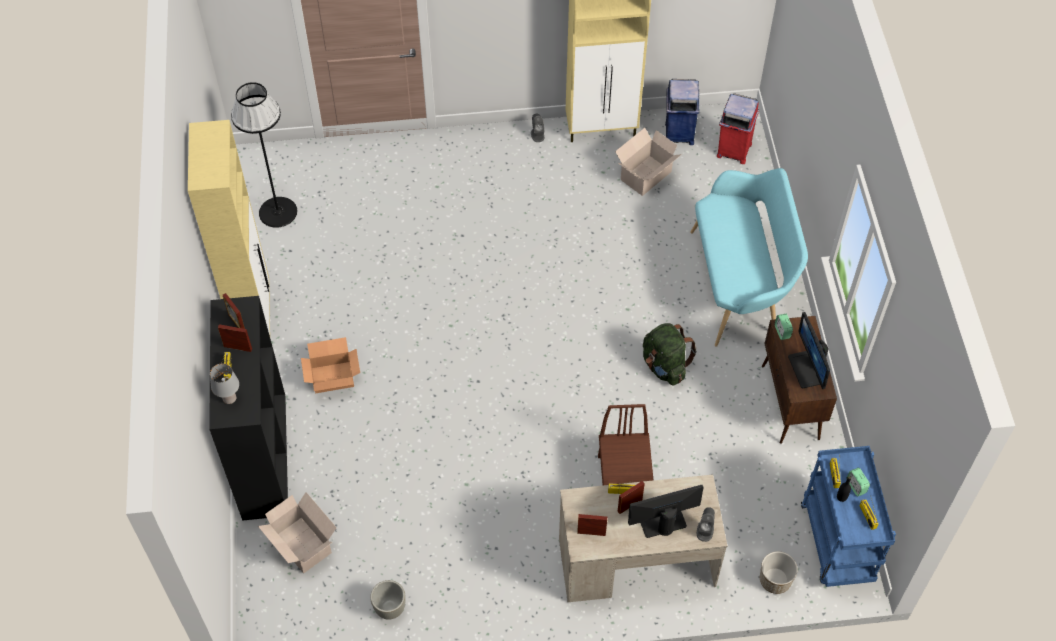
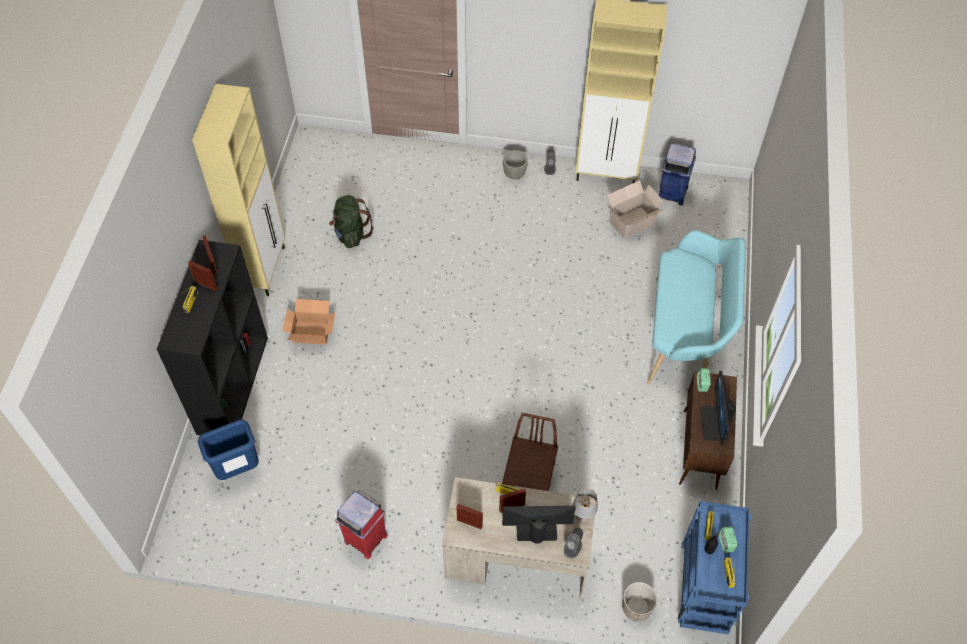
camera: 15 degrees right, 0 degrees up
grey table lamp [210,363,239,404] -> grey table lamp moved to [572,489,598,522]
black floor lamp [231,82,297,228] -> none
cardboard box [258,492,337,573] -> blue trash can [198,419,259,480]
grey planter [370,580,406,620] -> grey planter moved to [503,150,528,179]
green backpack [643,323,697,386] -> green backpack moved to [329,195,374,248]
red trash can [717,93,759,164] -> red trash can moved to [335,490,388,559]

